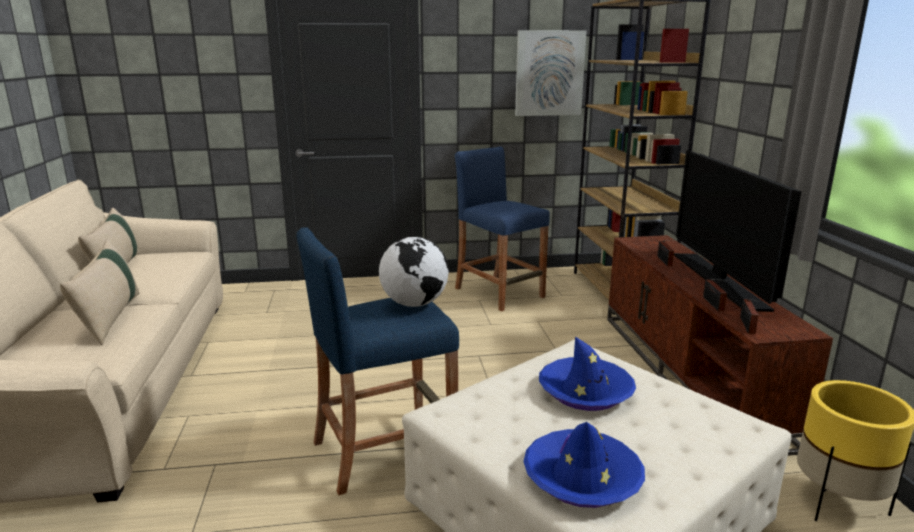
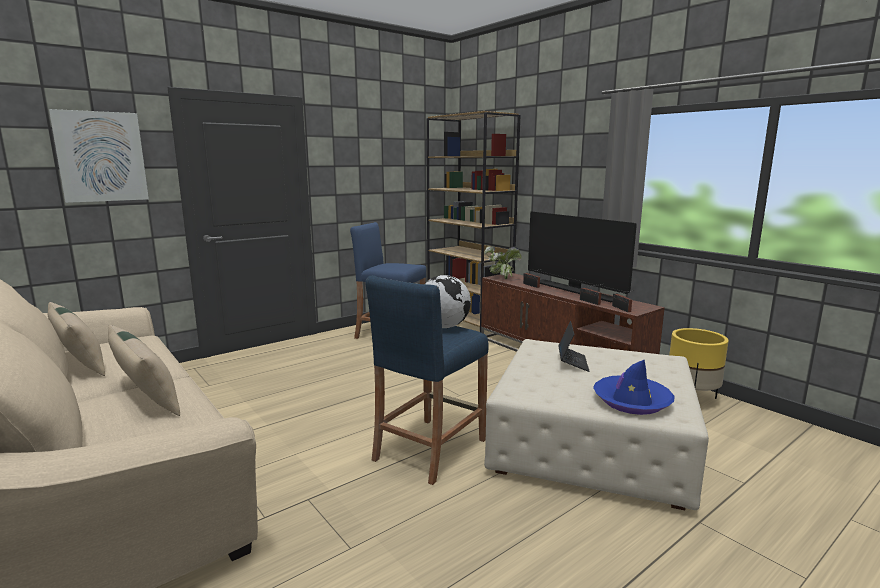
camera: 30 degrees left, 5 degrees down
picture [515,30,587,116] -> picture moved to [49,109,149,203]
blue hat [539,337,636,411] -> laptop [558,321,589,372]
none -> potted plant [484,246,521,279]

